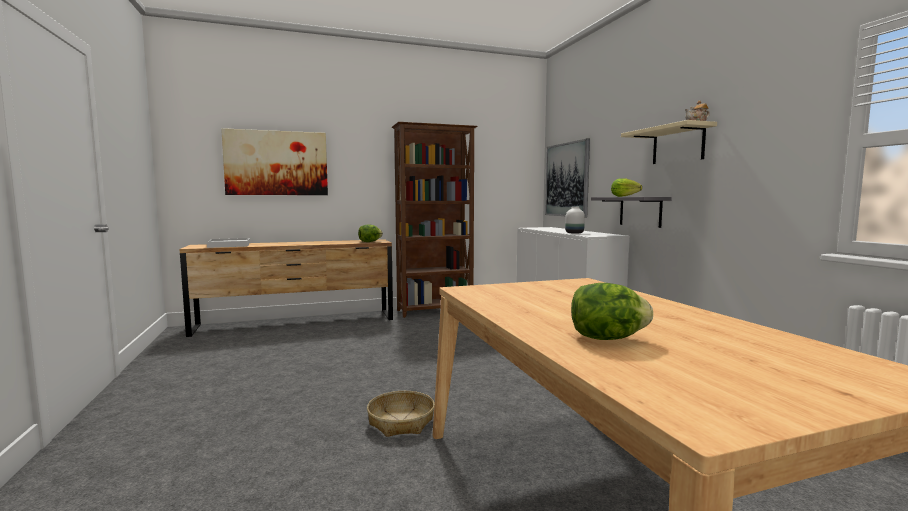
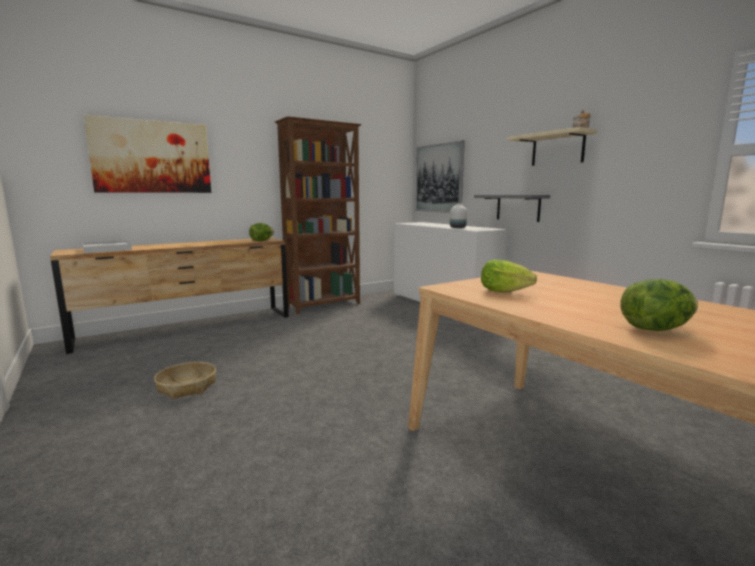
camera: 15 degrees left, 5 degrees up
basket [367,391,435,437] -> basket moved to [154,362,216,399]
lettuce [611,178,642,197] -> lettuce moved to [481,259,537,292]

